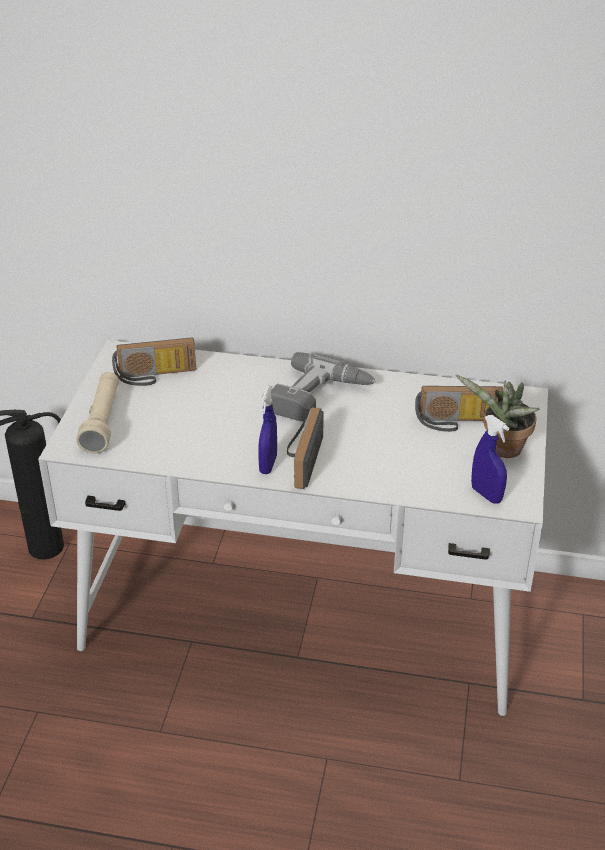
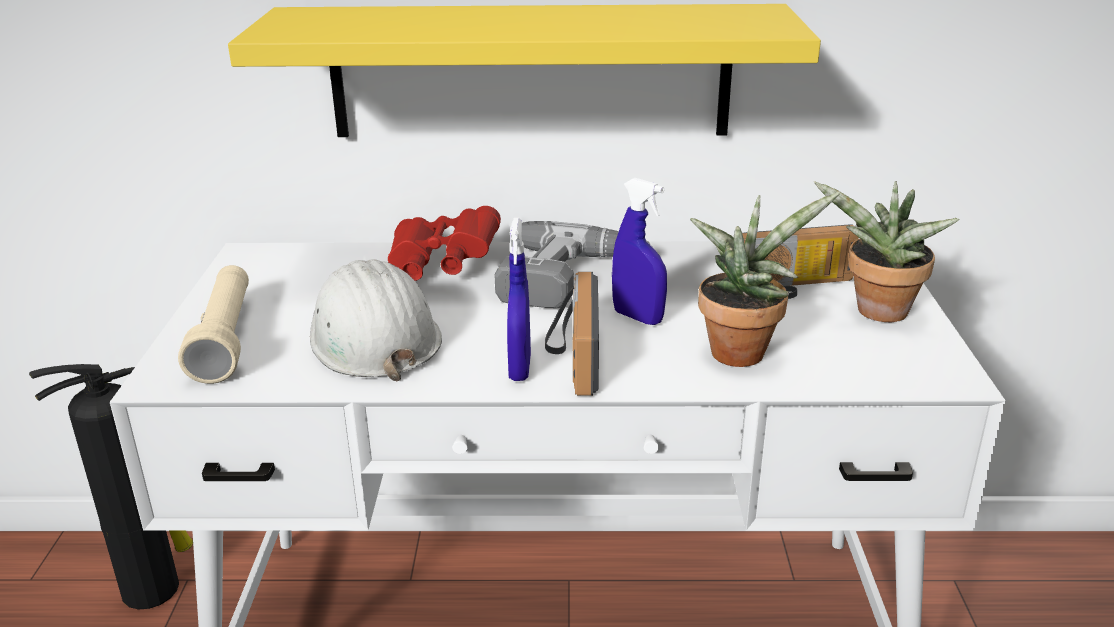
camera: 10 degrees left, 10 degrees down
radio [112,338,196,386] -> none
blue spray bottle [471,415,510,504] -> blue spray bottle moved to [612,178,667,325]
none -> yellow shelf [228,4,821,137]
none -> white hard hat [310,259,442,381]
none -> red binoculars [388,206,501,281]
none -> potted plant [690,192,840,367]

